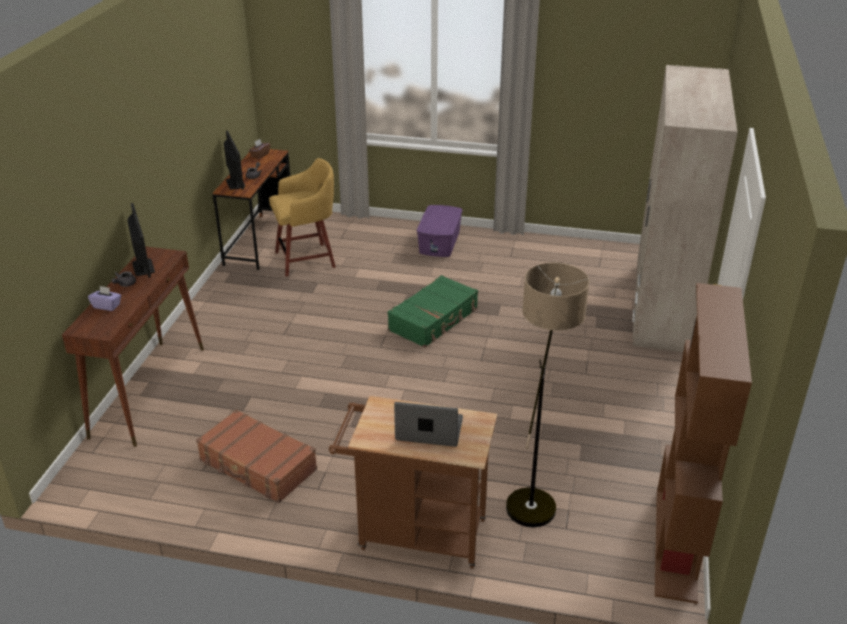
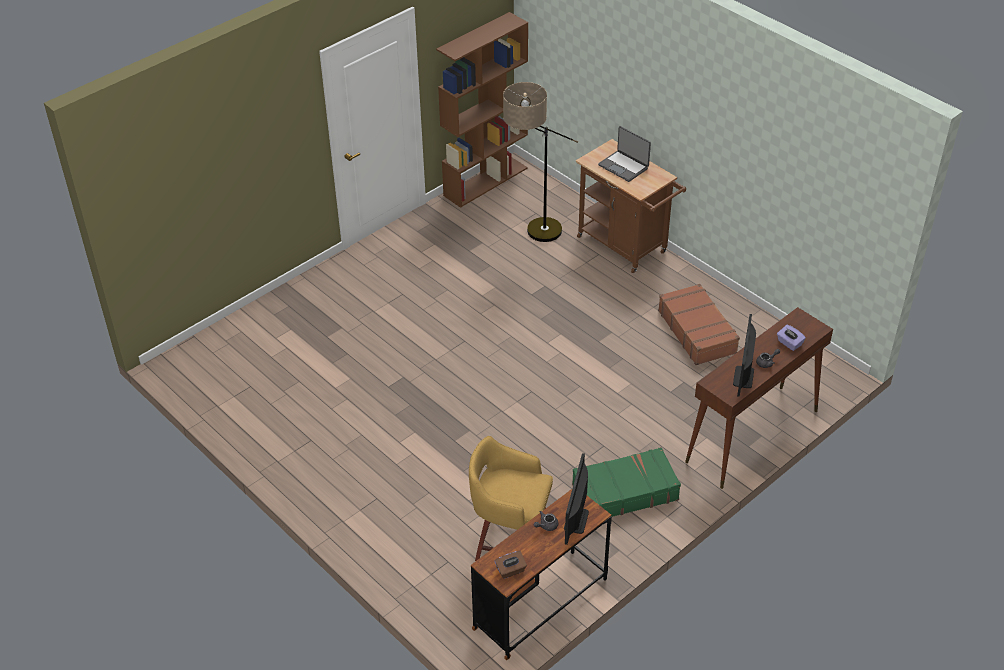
camera: 145 degrees left, 10 degrees up
green suitcase [387,275,478,348] -> green suitcase moved to [572,447,681,517]
purple storage box [417,205,463,257] -> none
beige wardrobe [632,65,738,352] -> none

